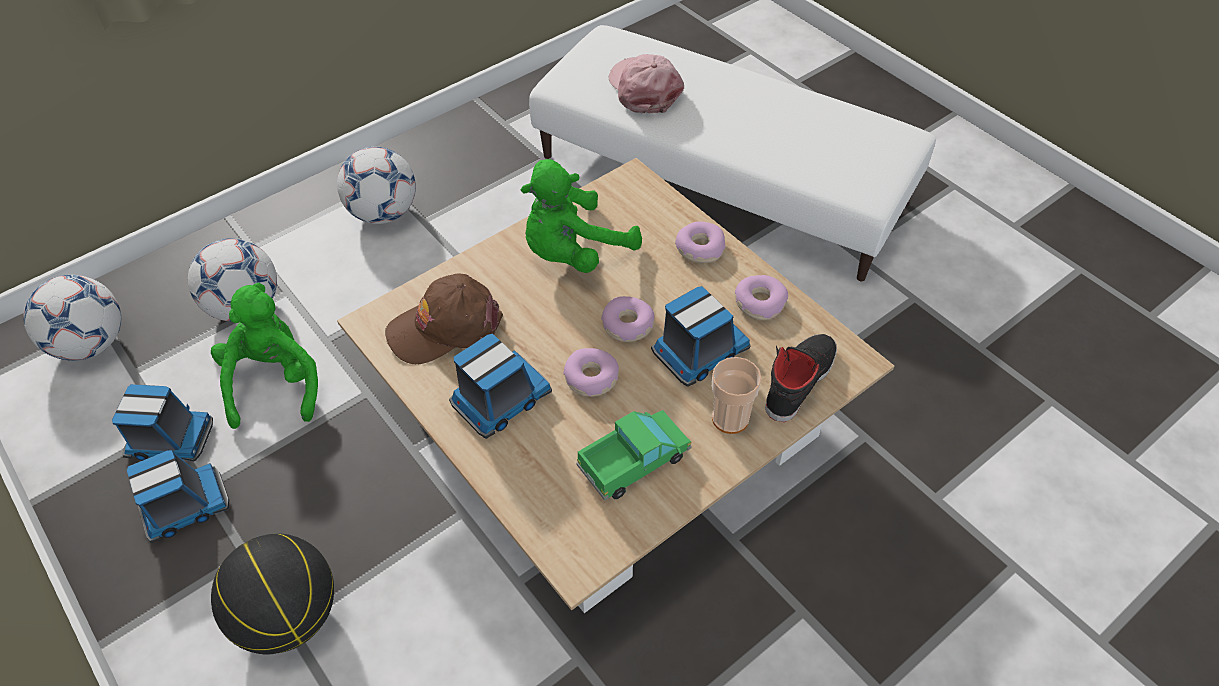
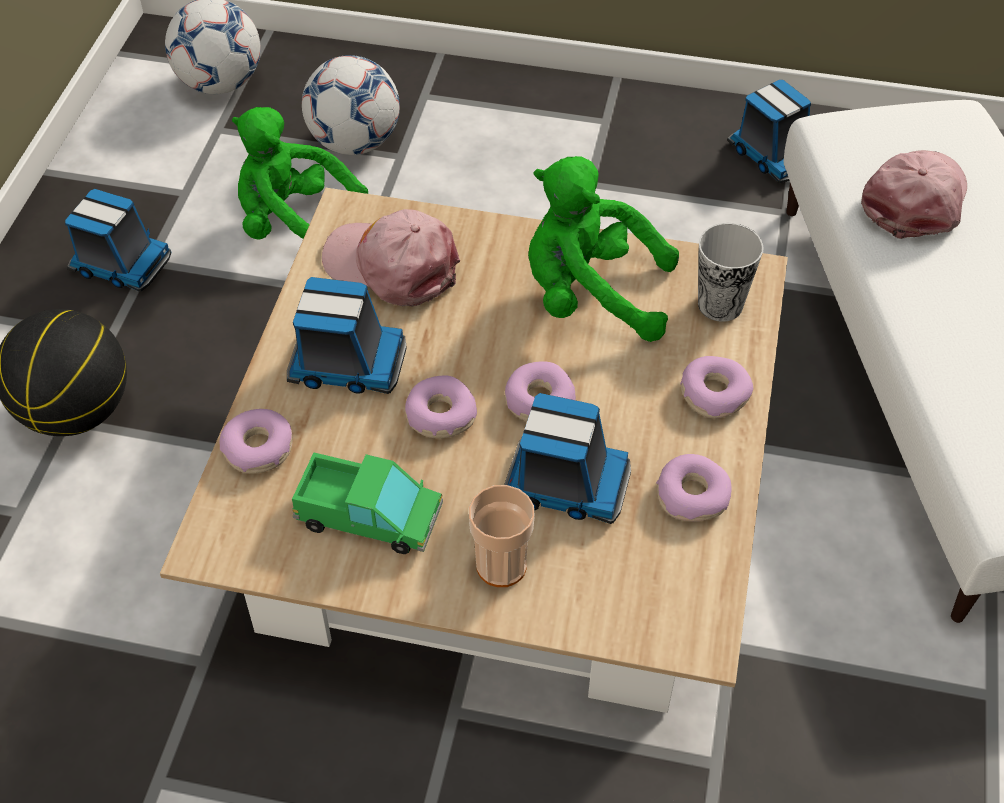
camera: 50 degrees right, 0 degrees up
toy truck [112,384,213,461] -> toy truck moved to [727,80,811,183]
green plush toy [211,282,318,429] -> green plush toy turned 120 degrees counterclockwise [232,107,368,239]
football [337,147,416,224] -> none
brown cap [385,273,503,364] -> pink cap [322,209,460,307]
black shoe [765,334,837,422] -> none
none -> donut [220,409,293,474]
none -> cup [698,223,764,322]

